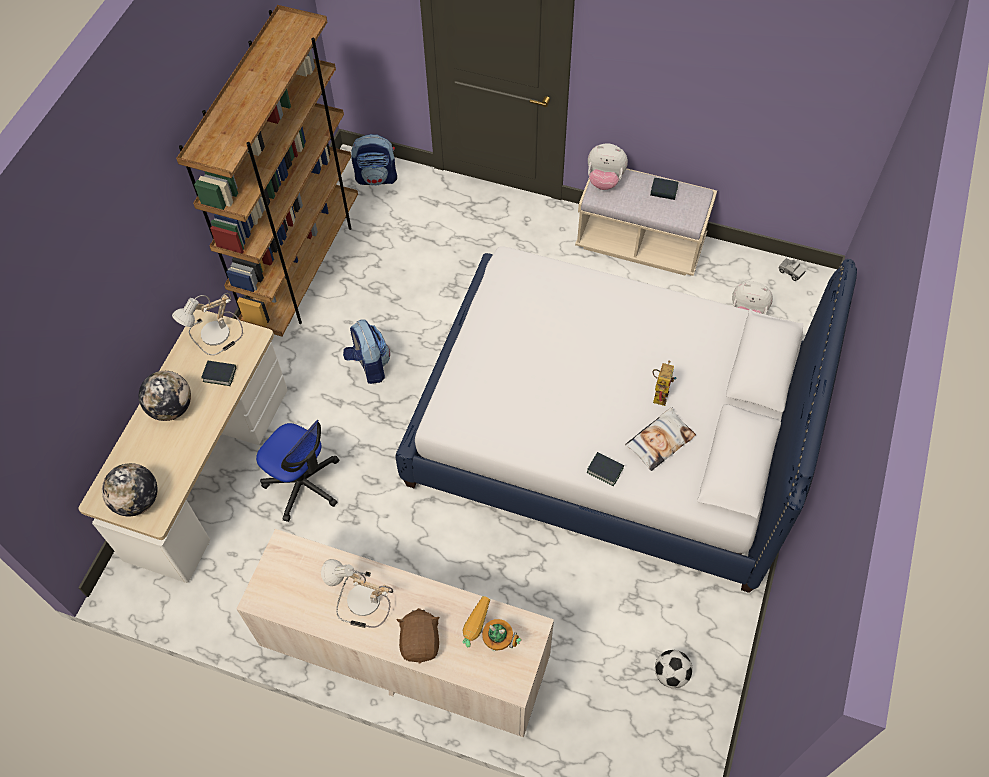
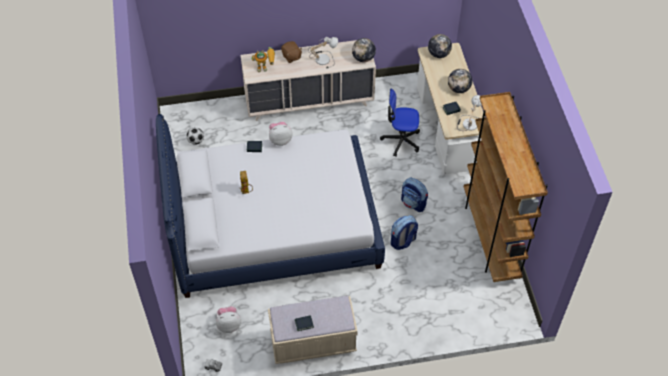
camera: 150 degrees right, 5 degrees down
backpack [351,134,397,186] -> backpack moved to [391,215,418,250]
plush toy [588,143,628,190] -> plush toy moved to [269,121,293,146]
pillow [625,408,696,471] -> none
none -> globe [352,38,376,62]

